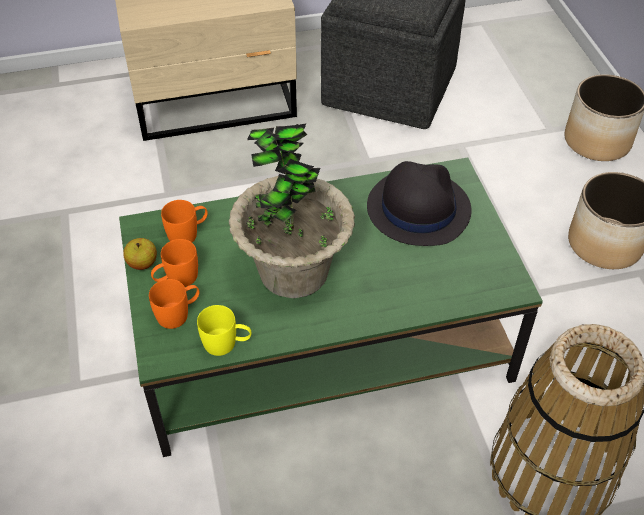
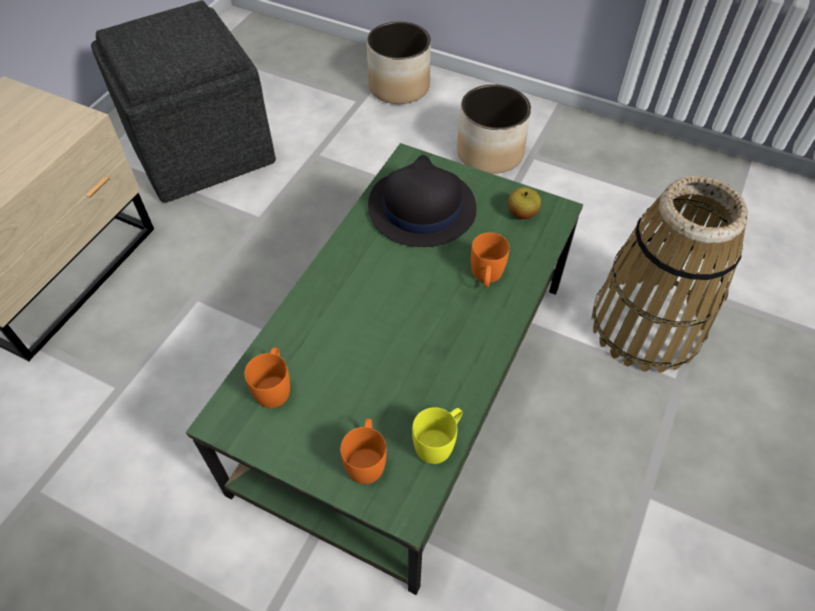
camera: 50 degrees left, 5 degrees up
apple [123,238,157,270] -> apple moved to [508,187,541,219]
orange mug [151,239,198,287] -> orange mug moved to [471,232,510,287]
potted plant [229,123,355,298] -> none

